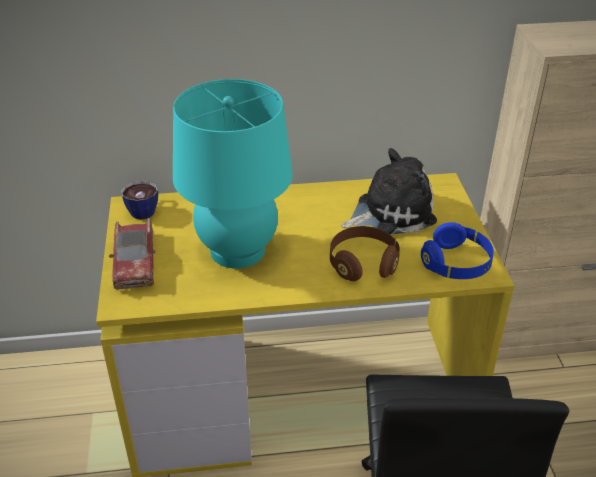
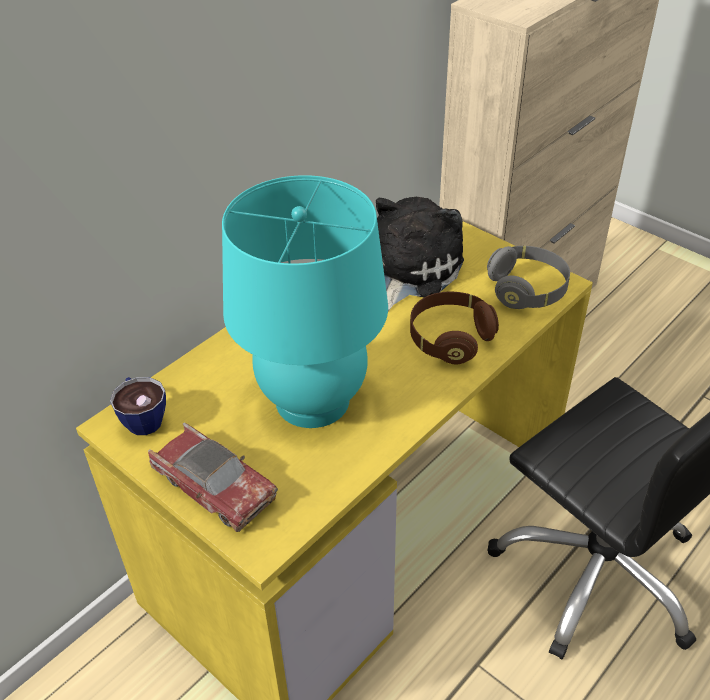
camera: 40 degrees left, 5 degrees up
blue headphones [421,222,494,279] -> grey headphones [487,246,570,309]

